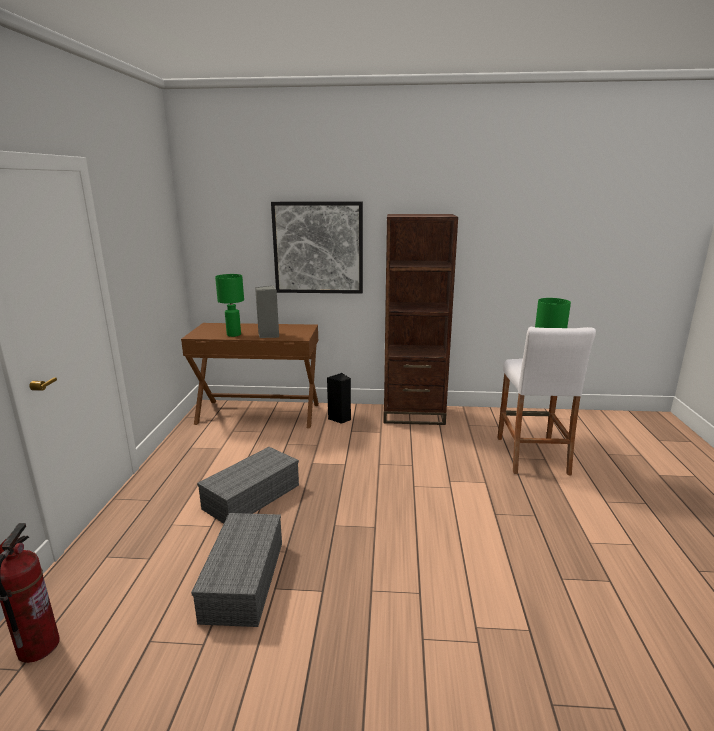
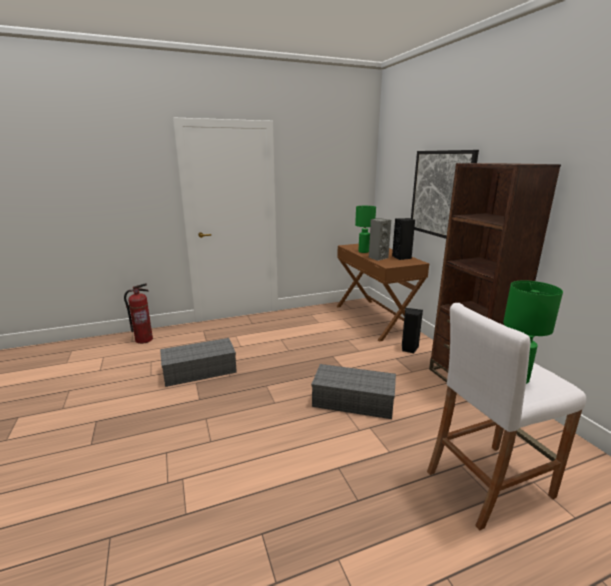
camera: 65 degrees right, 0 degrees up
grey storage box [197,447,299,524] -> grey storage box moved to [311,364,396,419]
none -> black speaker [392,218,415,260]

